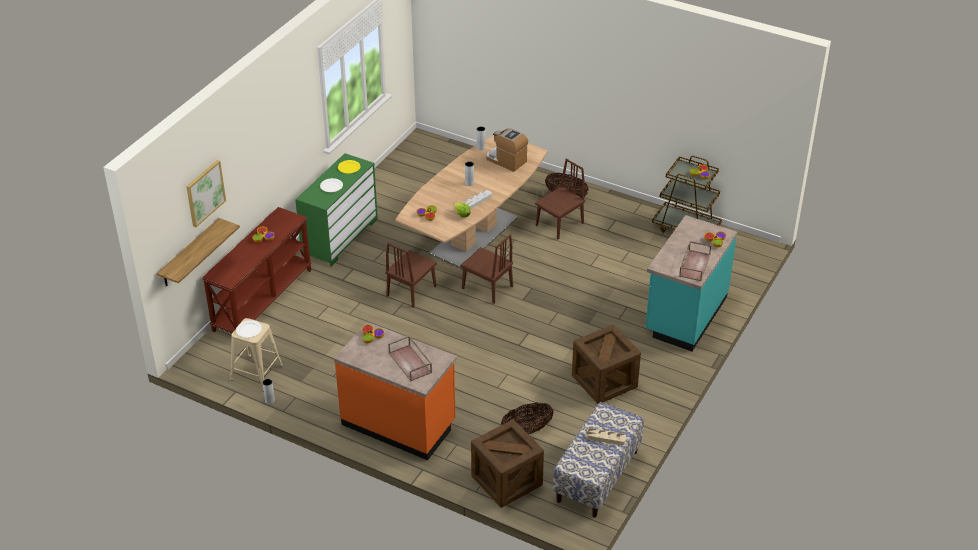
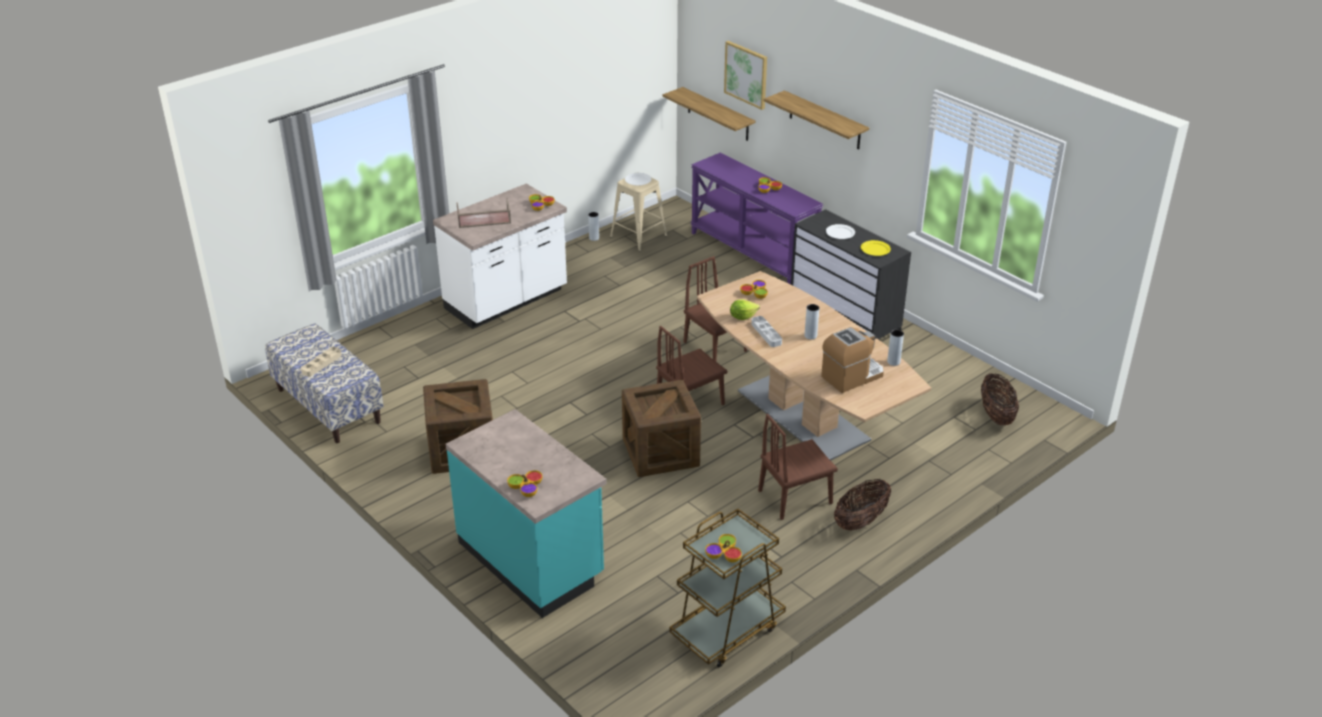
camera: 110 degrees right, 5 degrees down
brown console table [202,207,312,334] -> purple console table [691,153,823,285]
green dresser [295,153,378,267] -> black dresser [791,209,911,339]
orange counter [334,322,457,460] -> white counter [433,184,567,329]
crate [471,420,544,508] -> crate moved to [622,380,701,477]
basket [501,402,554,434] -> basket moved to [981,373,1019,425]
brown chair [535,159,585,239] -> brown chair turned 90 degrees clockwise [758,414,838,520]
brown tray [679,241,711,281] -> none
none -> shelf [764,90,869,149]

